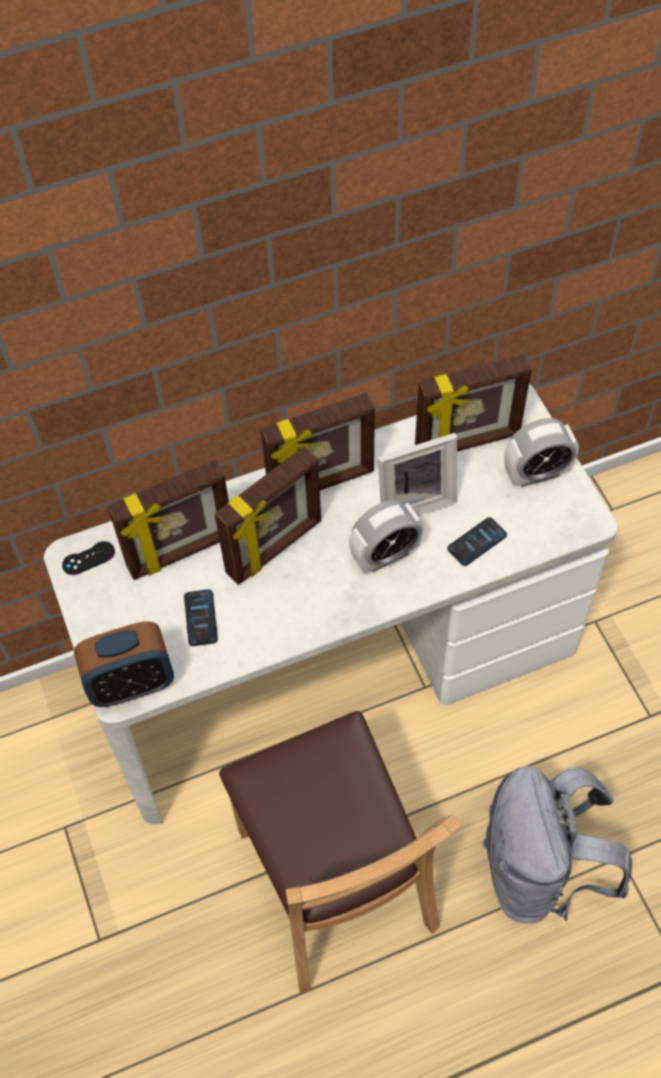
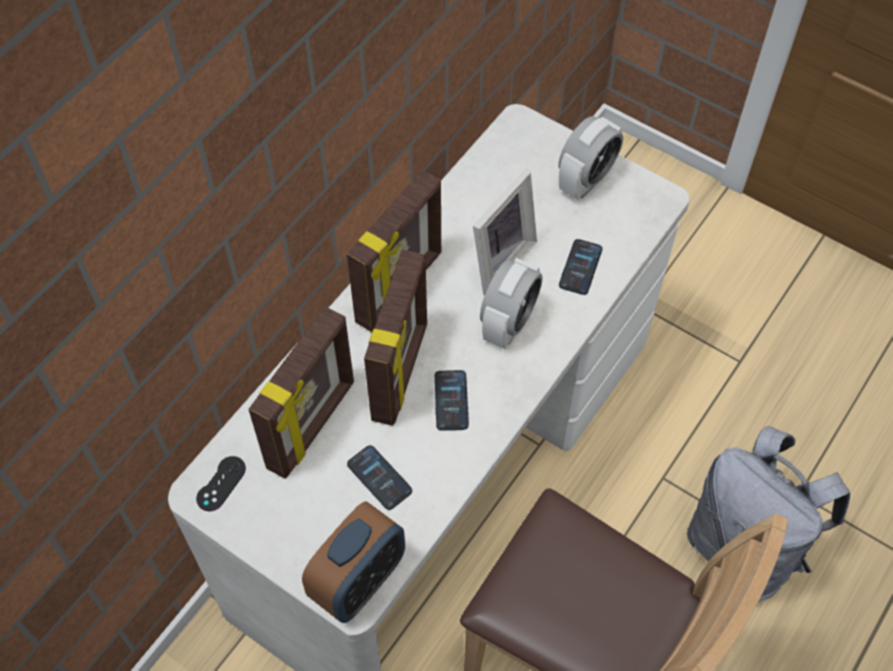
camera: 35 degrees left, 0 degrees up
picture frame [415,354,532,451] -> none
none -> phone [435,370,469,431]

